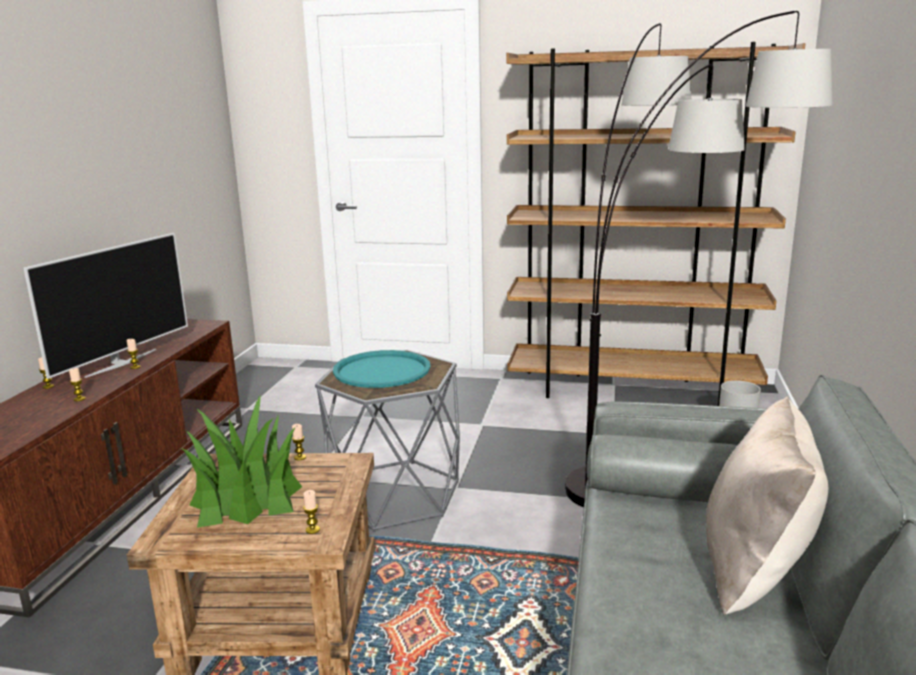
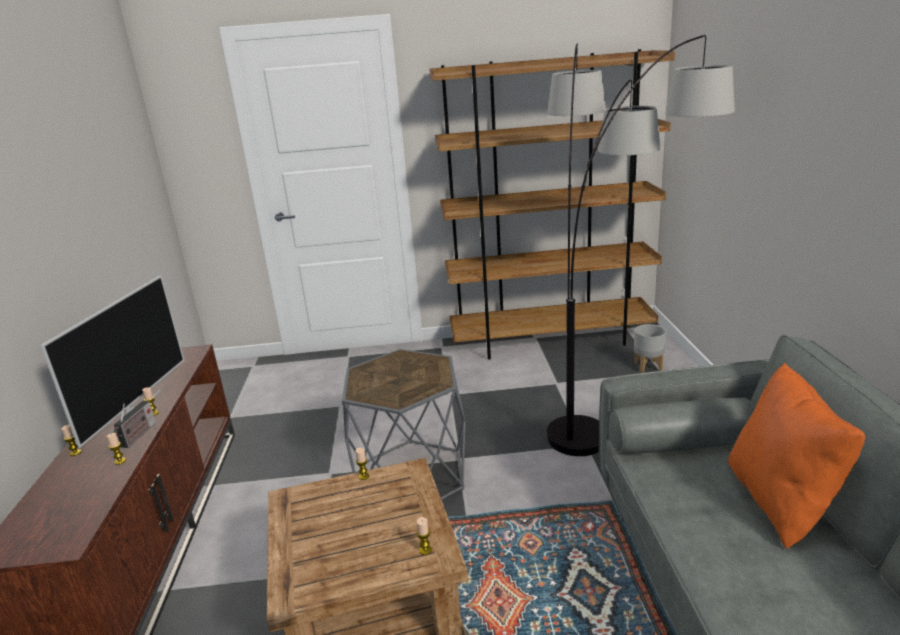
camera: 15 degrees left, 5 degrees up
potted plant [181,394,302,528] -> none
turquoise tray [333,350,431,388] -> none
beige pillow [706,396,828,615] -> orange pillow [728,363,865,549]
none -> radio [114,401,156,448]

